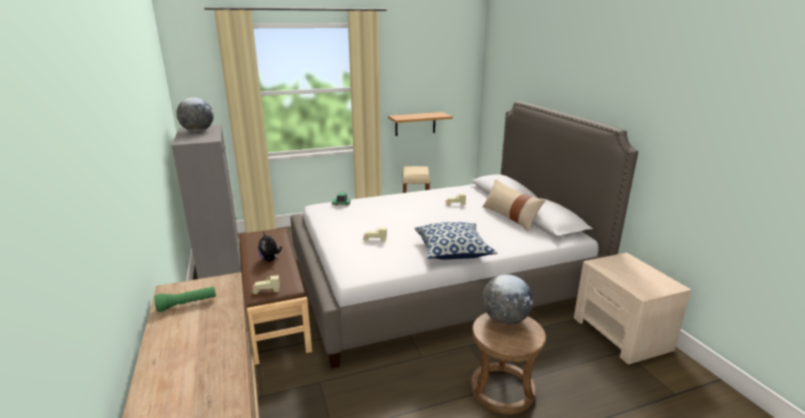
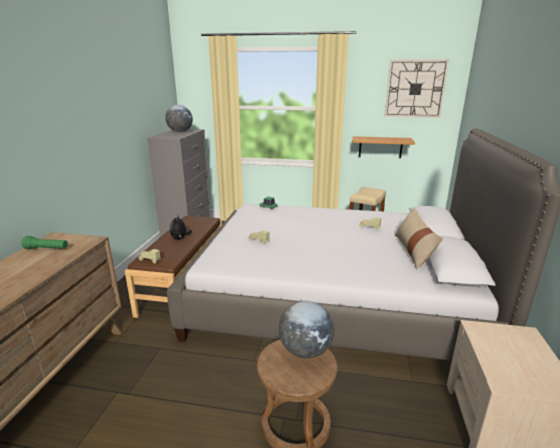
camera: 30 degrees right, 0 degrees up
pillow [415,222,497,260] -> none
none -> wall clock [385,59,449,118]

